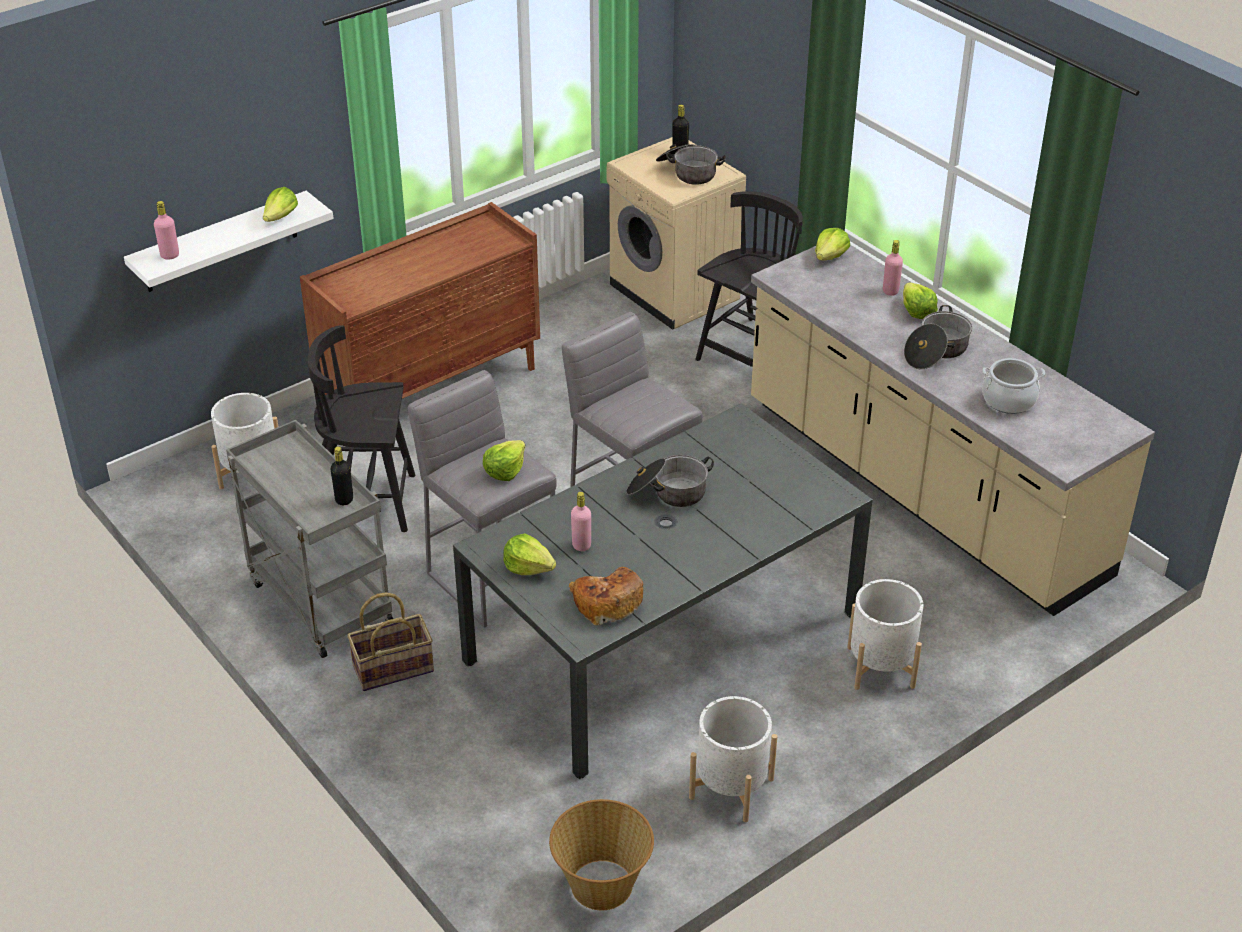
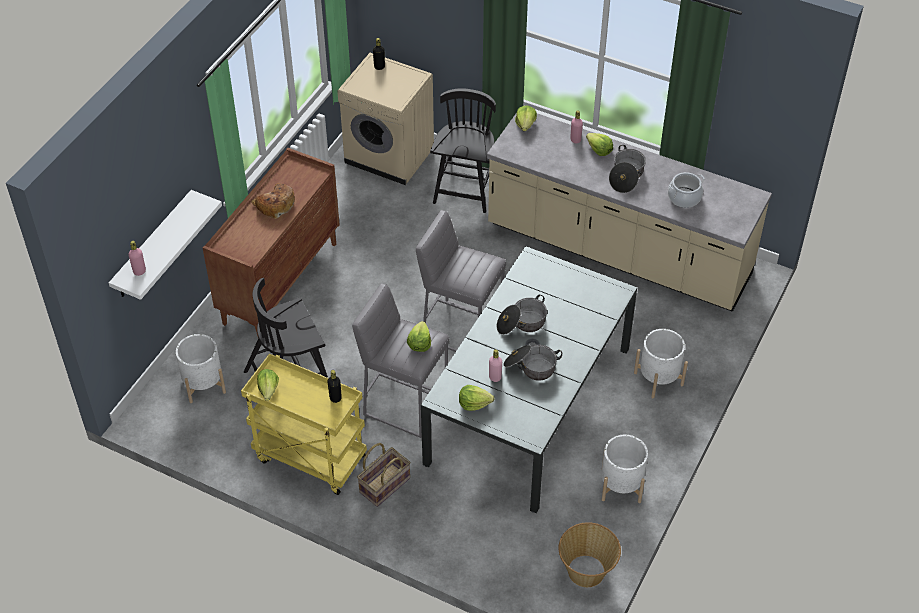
camera: 25 degrees left, 10 degrees up
grey cart [226,420,393,658] -> yellow cart [241,354,367,495]
lettuce [263,187,298,222] -> lettuce moved to [257,369,279,401]
bread [569,567,643,625] -> bread moved to [252,183,295,219]
cooking pot [656,144,726,185] -> cooking pot moved to [503,345,562,381]

